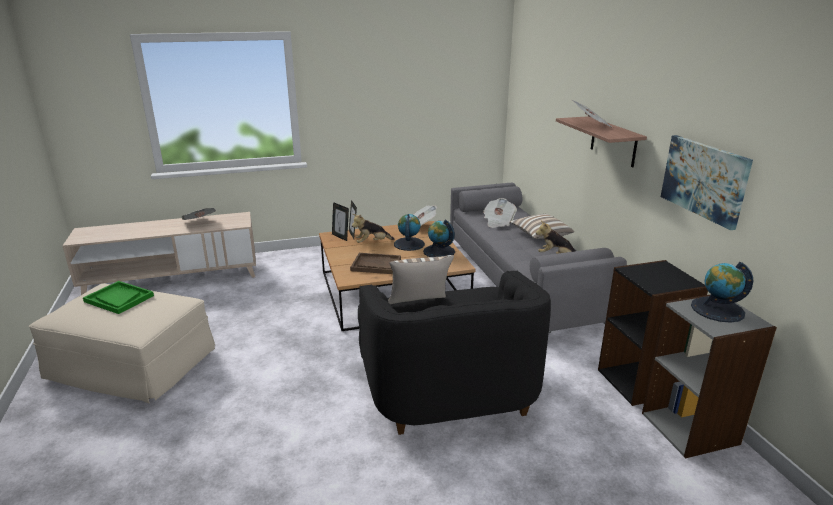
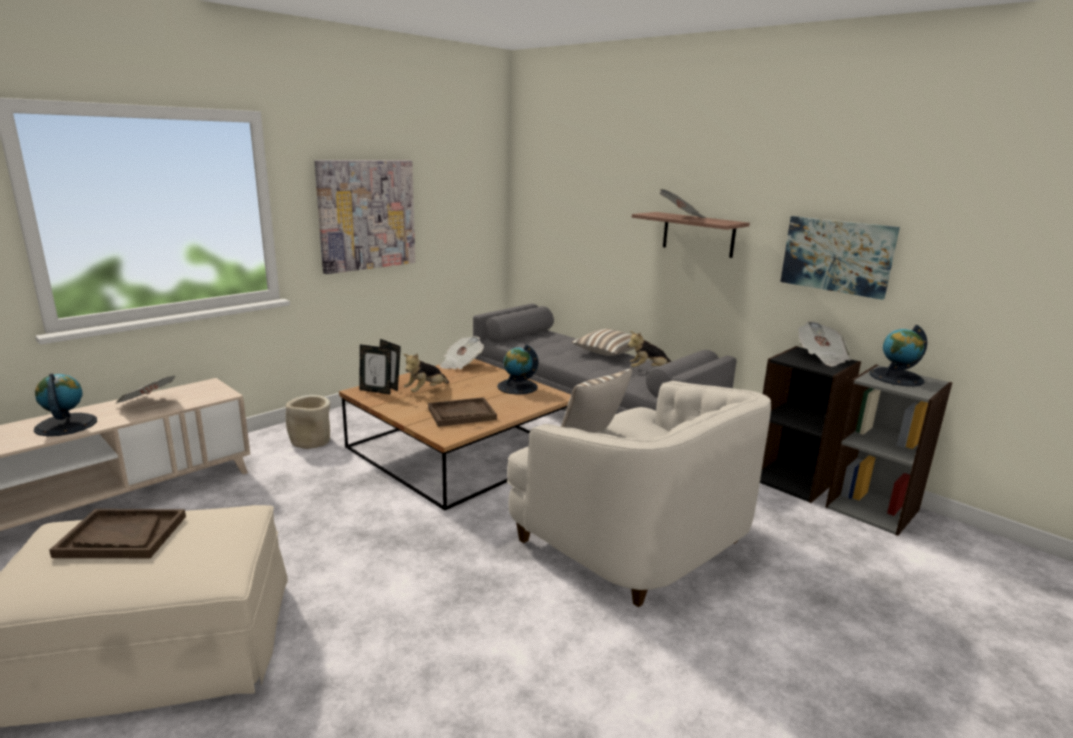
camera: 30 degrees left, 5 degrees down
green tray [83,281,154,314] -> brown tray [49,509,186,558]
black armchair [358,270,551,435] -> white armchair [507,381,771,607]
globe [394,214,425,251] -> globe moved to [34,373,97,436]
newspaper [483,198,517,228] -> newspaper moved to [798,321,852,366]
none -> beige planter [285,395,330,449]
none -> picture [314,160,415,274]

